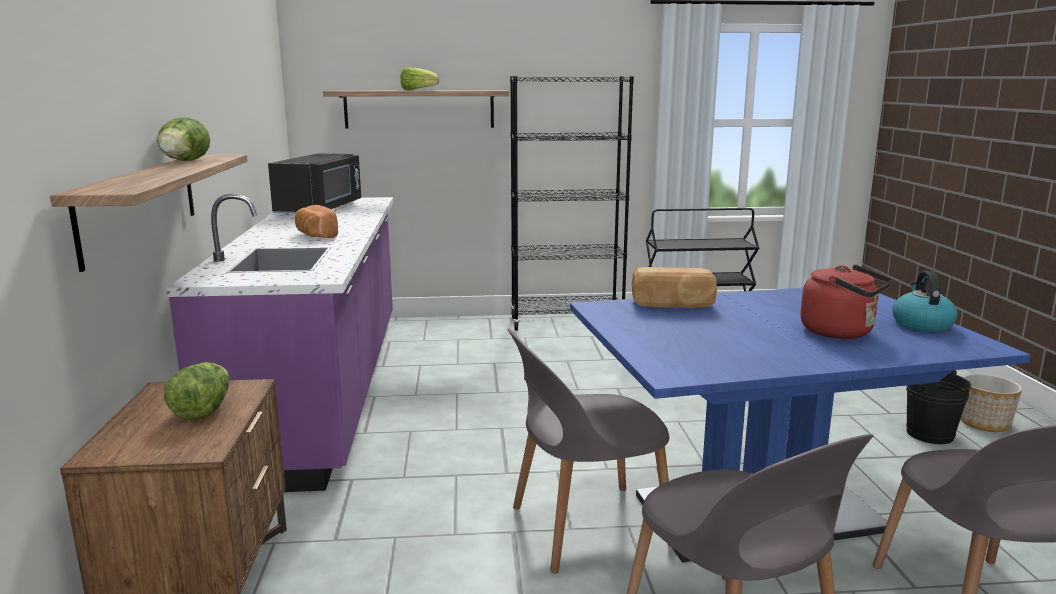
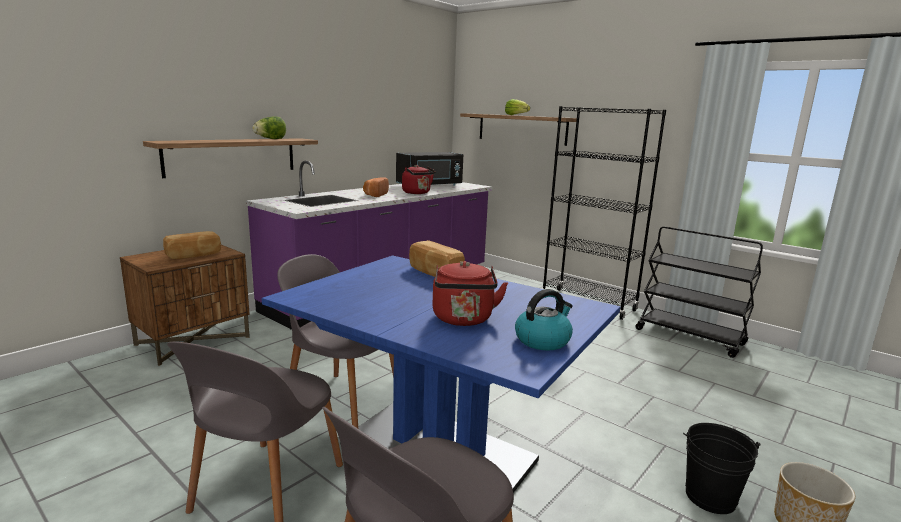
camera: 45 degrees right, 0 degrees up
lettuce [164,362,229,421] -> bread [163,231,221,259]
none -> red kettle [402,165,436,194]

